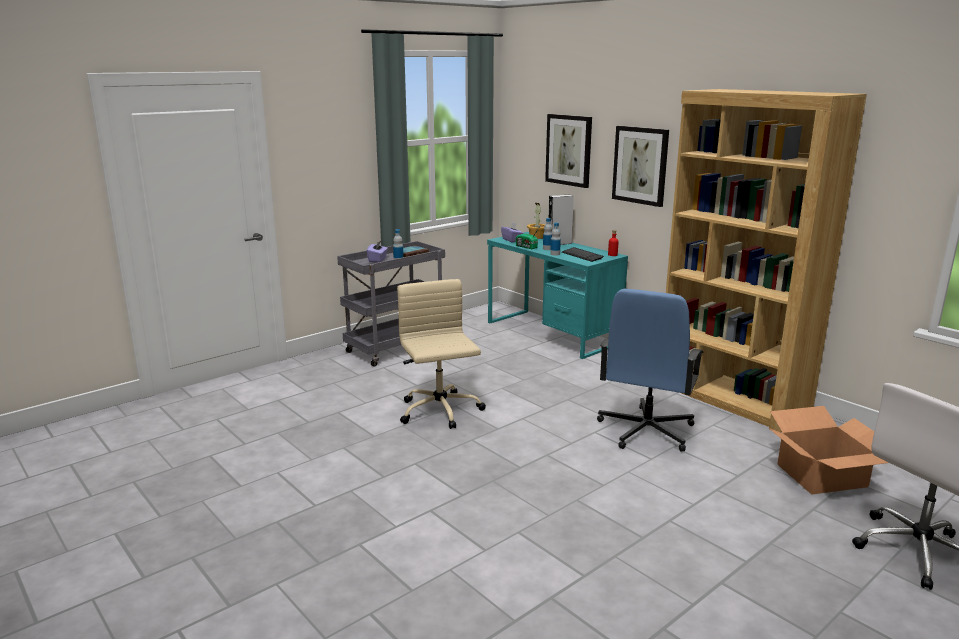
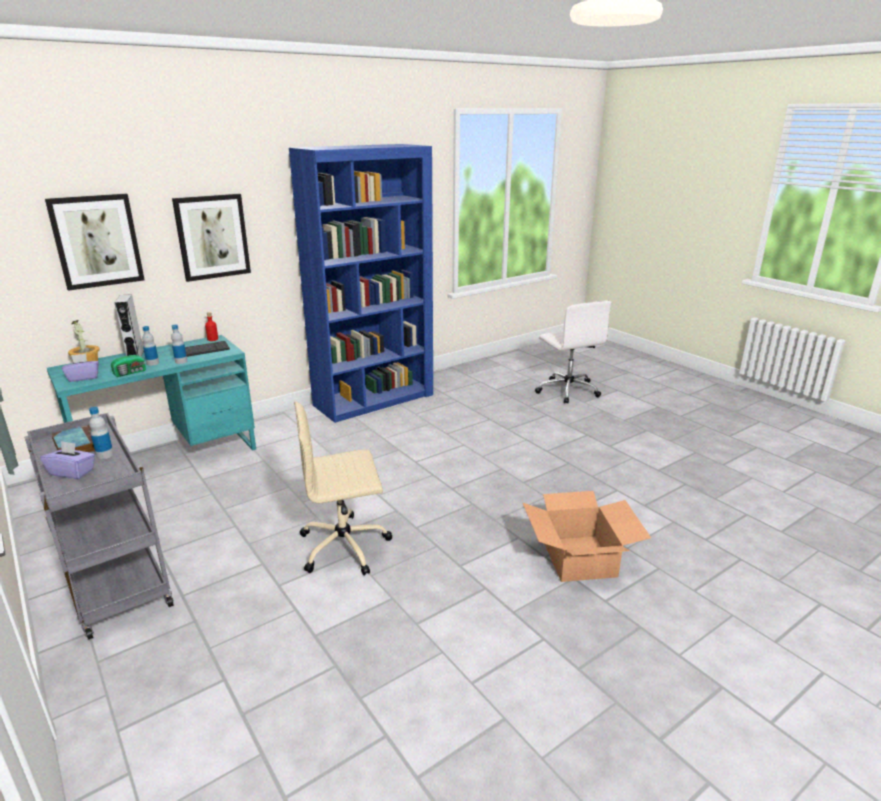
camera: 85 degrees left, 5 degrees up
blue office chair [597,289,704,452] -> none
brown bookcase [666,89,867,433] -> blue bookcase [289,144,433,423]
cardboard box [769,406,889,495] -> cardboard box moved to [522,491,651,582]

